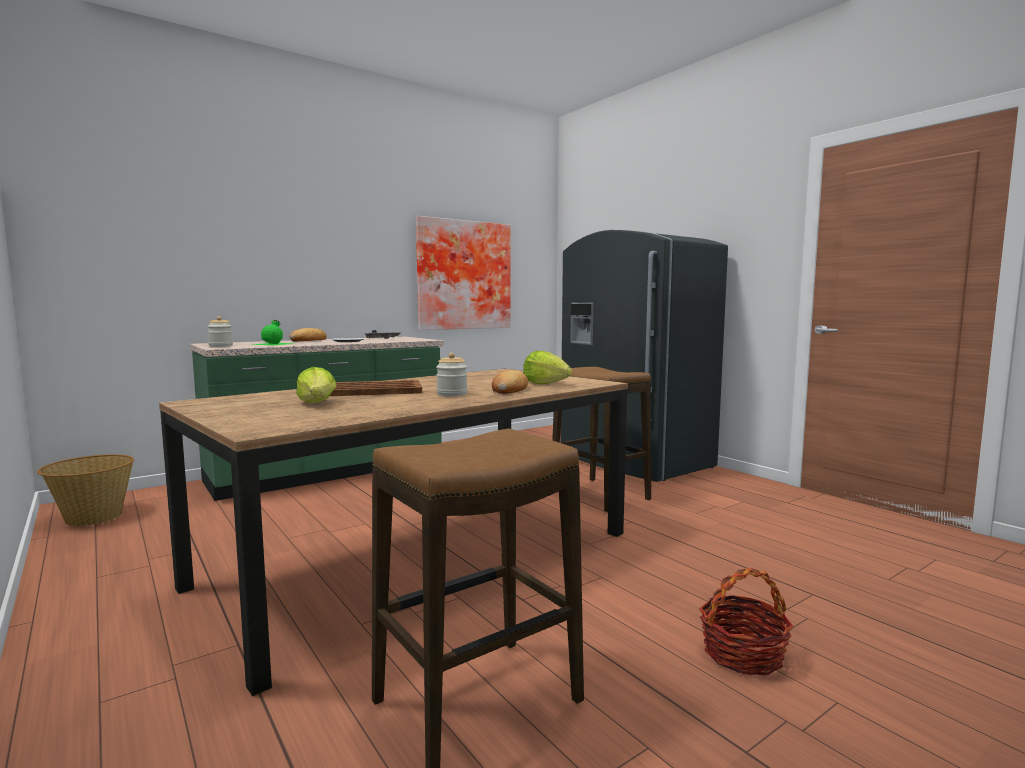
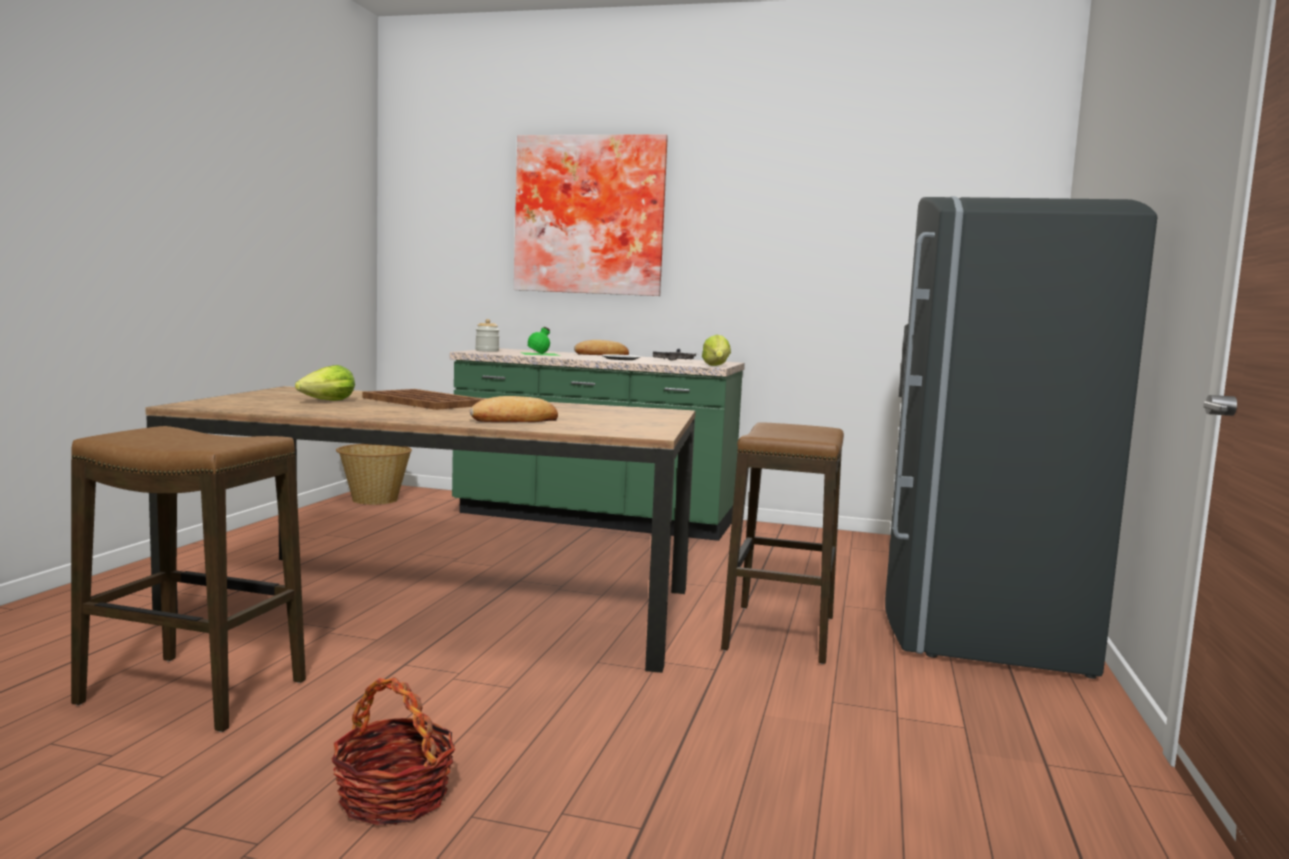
camera: 50 degrees right, 0 degrees up
picture [416,216,510,330] -> picture moved to [514,134,668,296]
jar [436,353,468,396] -> none
lettuce [523,351,572,385] -> lettuce moved to [702,335,731,366]

